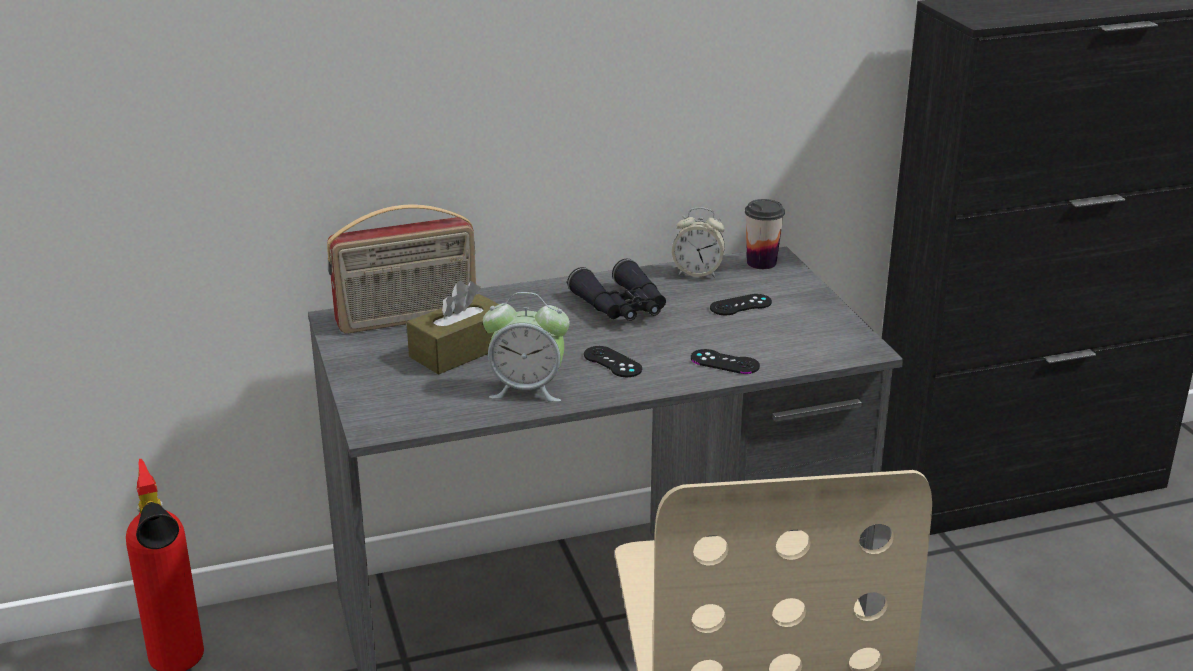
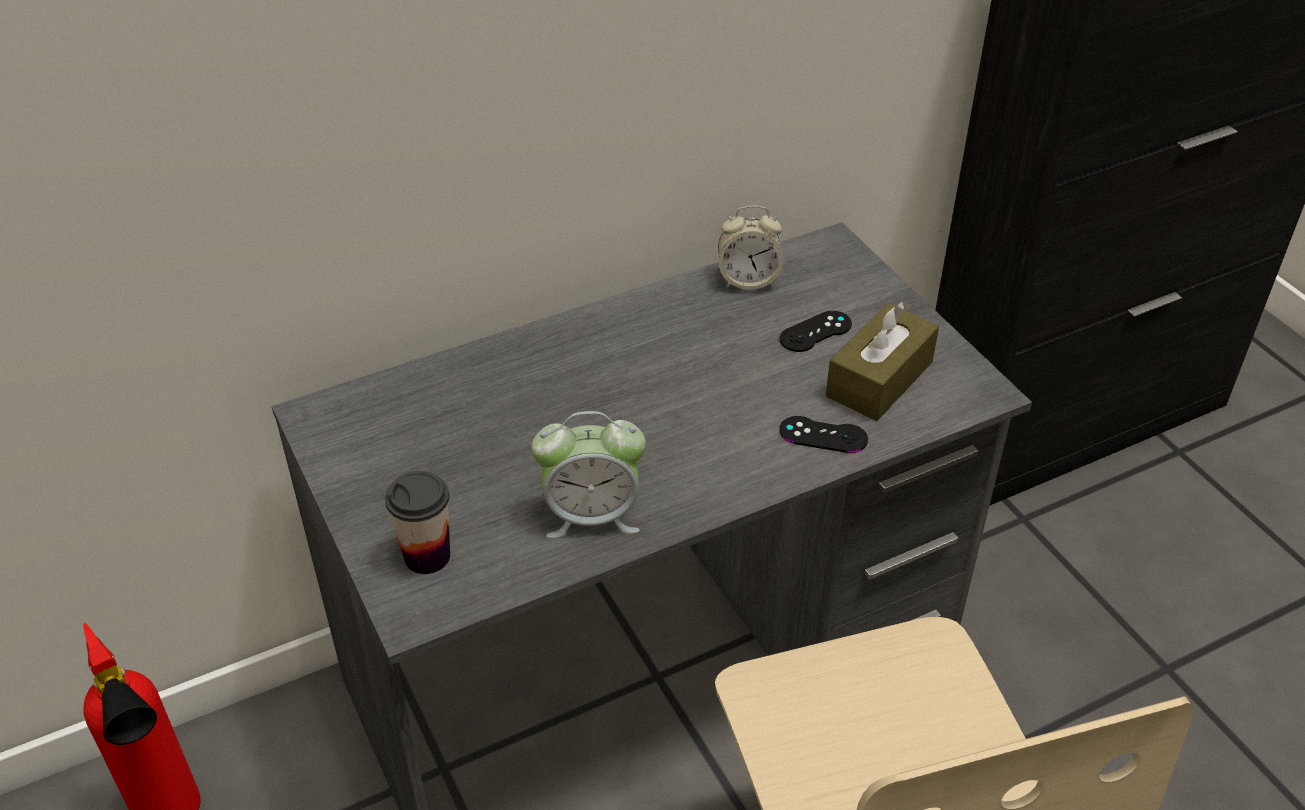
camera: 10 degrees left, 15 degrees up
radio [327,204,477,334] -> none
brown tissue box [407,281,499,375] -> brown tissue box moved to [826,301,939,421]
black binoculars [567,259,666,321] -> none
black game controller [584,346,642,377] -> none
cup [745,199,785,269] -> cup moved to [385,471,450,574]

